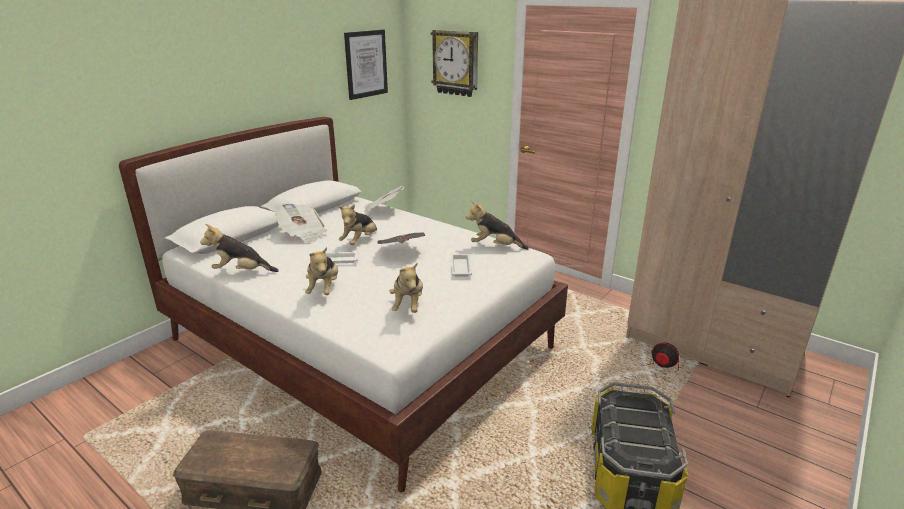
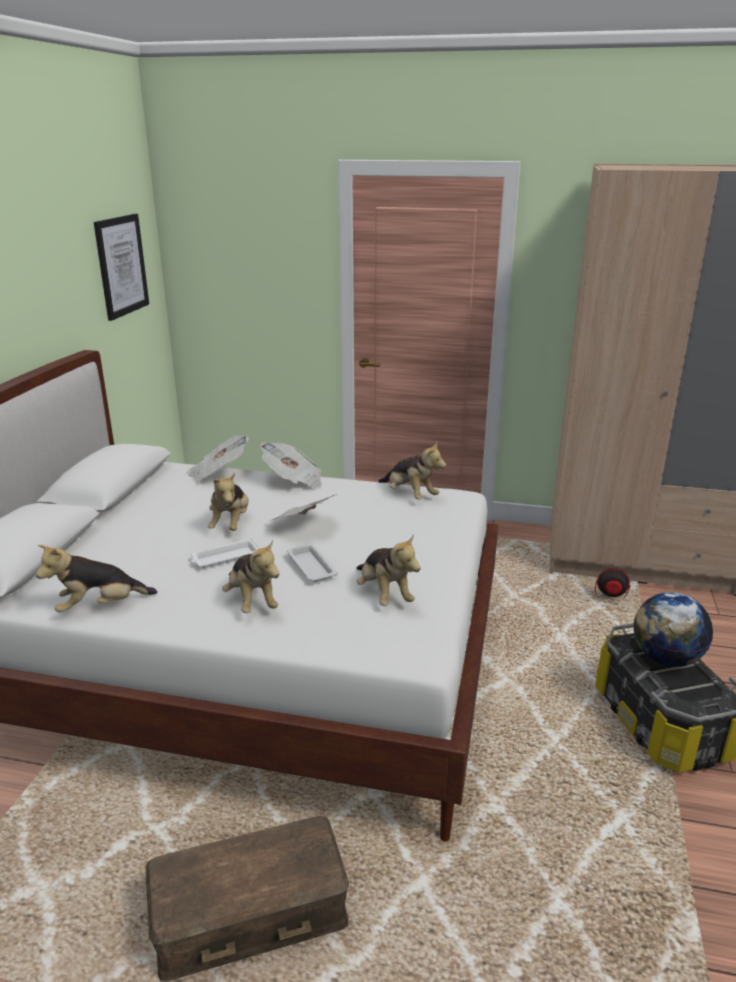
camera: 25 degrees left, 0 degrees up
newspaper [275,203,327,243] -> newspaper moved to [260,442,322,488]
wall clock [431,30,478,97] -> none
white tray [451,254,472,277] -> white tray moved to [287,543,338,582]
plush toy [466,201,529,250] -> plush toy turned 120 degrees counterclockwise [378,441,446,500]
none -> globe [634,592,713,667]

